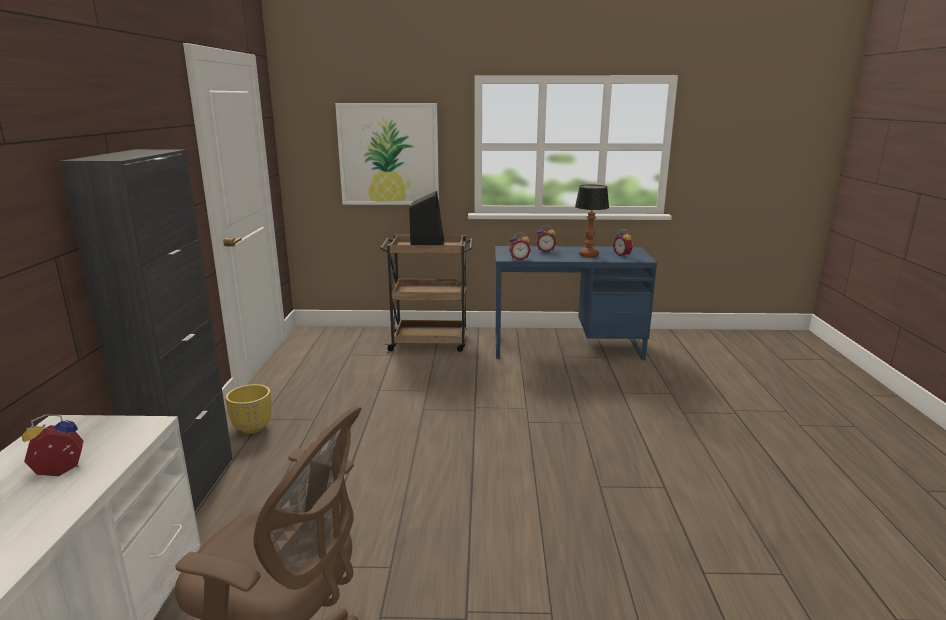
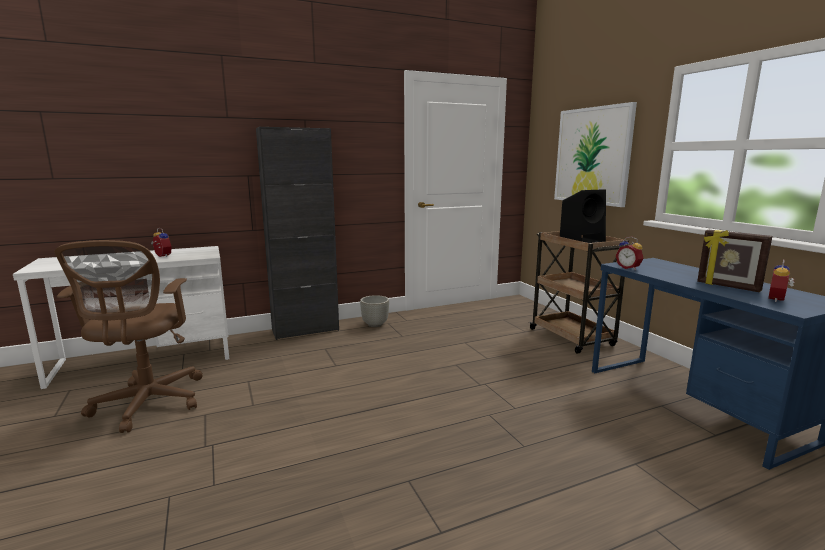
camera: 65 degrees right, 5 degrees down
yellow planter [225,384,272,434] -> grey planter [360,295,389,327]
alarm clock [536,225,556,252] -> none
table lamp [575,185,609,257] -> picture frame [697,230,772,292]

